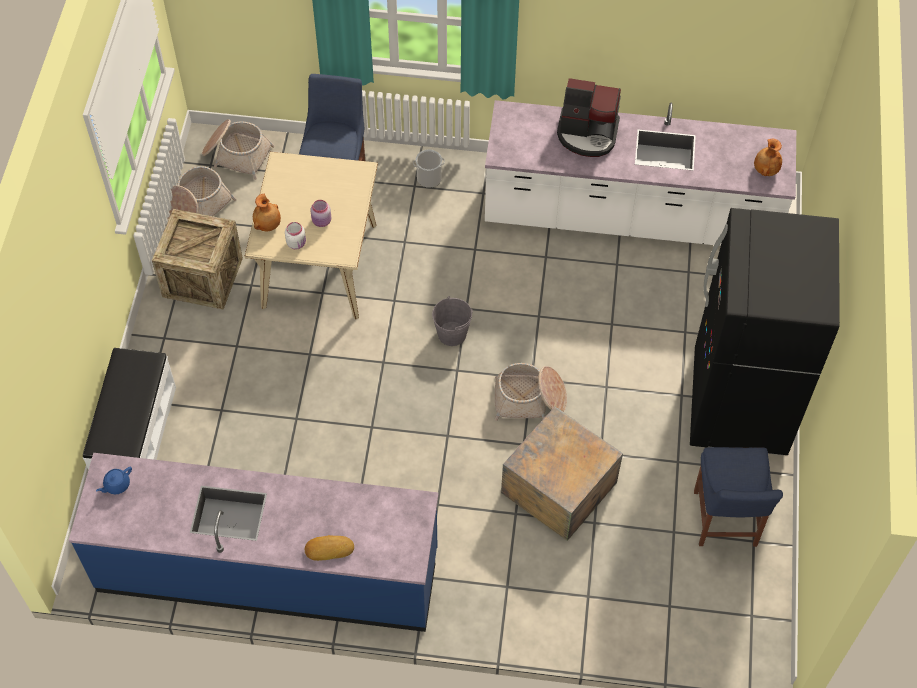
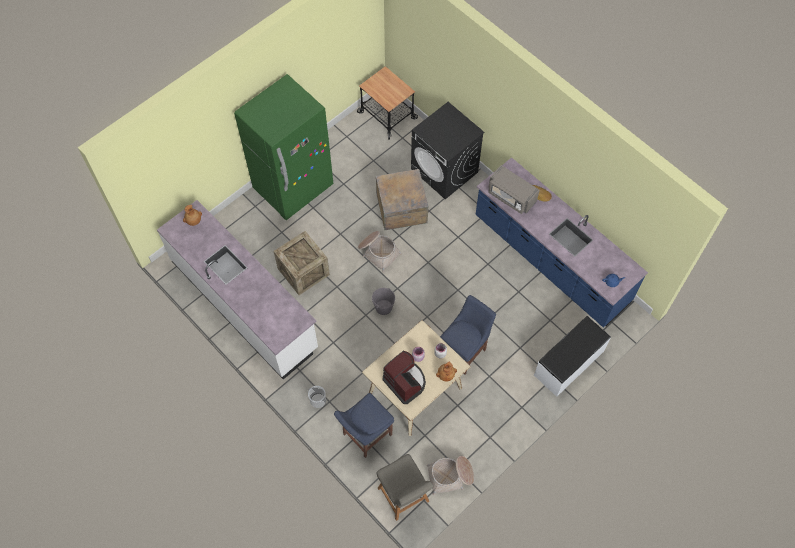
camera: 140 degrees left, 5 degrees up
crate [152,209,243,310] -> crate moved to [274,231,330,295]
basket [202,119,275,180] -> grey chair [376,454,434,521]
coffee machine [557,78,621,157] -> coffee machine moved to [383,351,426,404]
black fridge [690,208,840,455] -> green fridge [234,74,333,220]
blue chair [694,447,783,547] -> blue chair moved to [440,295,496,375]
none -> cart [357,66,418,140]
none -> black washing machine [411,102,485,199]
none -> grey microwave [488,165,540,214]

